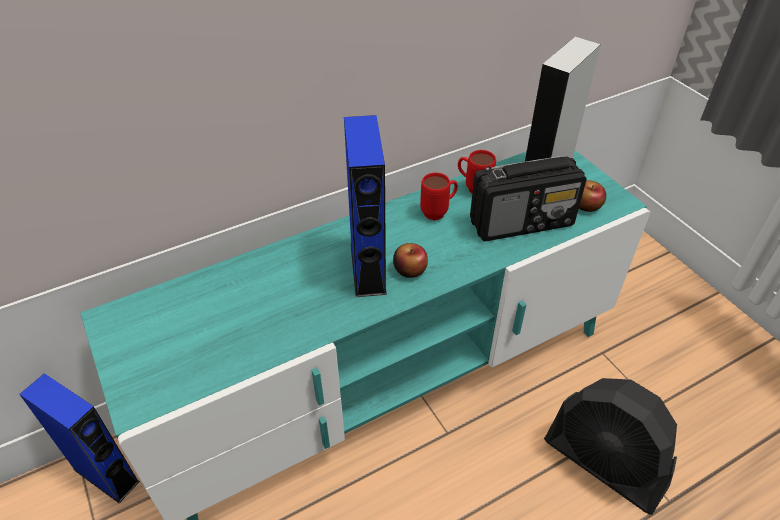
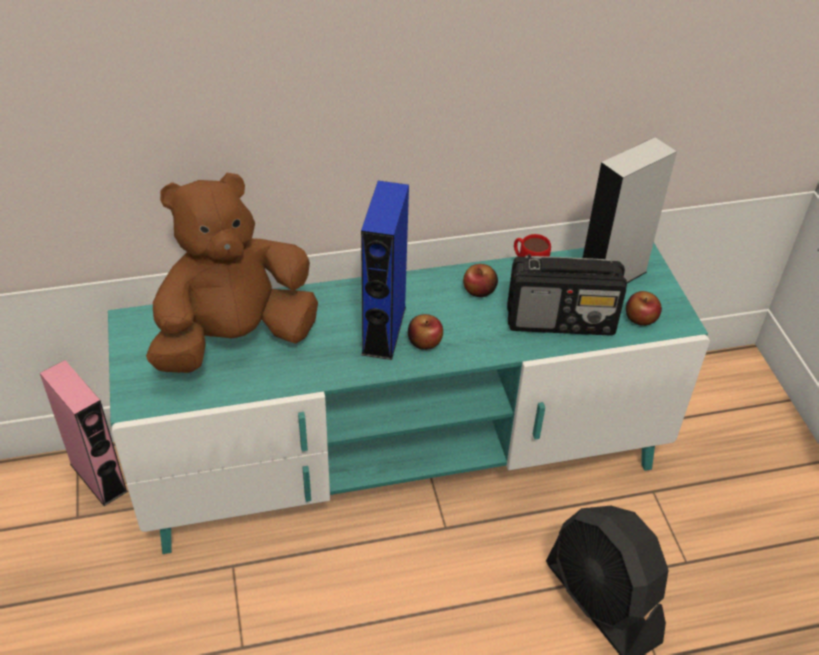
camera: 15 degrees right, 0 degrees up
blue speaker [19,373,140,503] -> pink speaker [40,360,128,506]
red mug [420,173,458,220] -> apple [463,264,498,297]
none -> brown plush toy [146,173,318,373]

